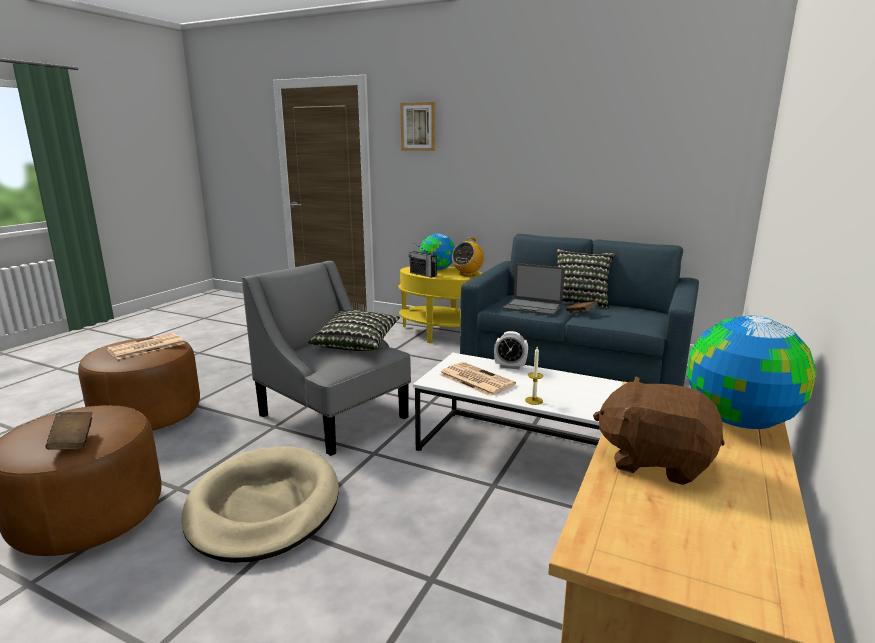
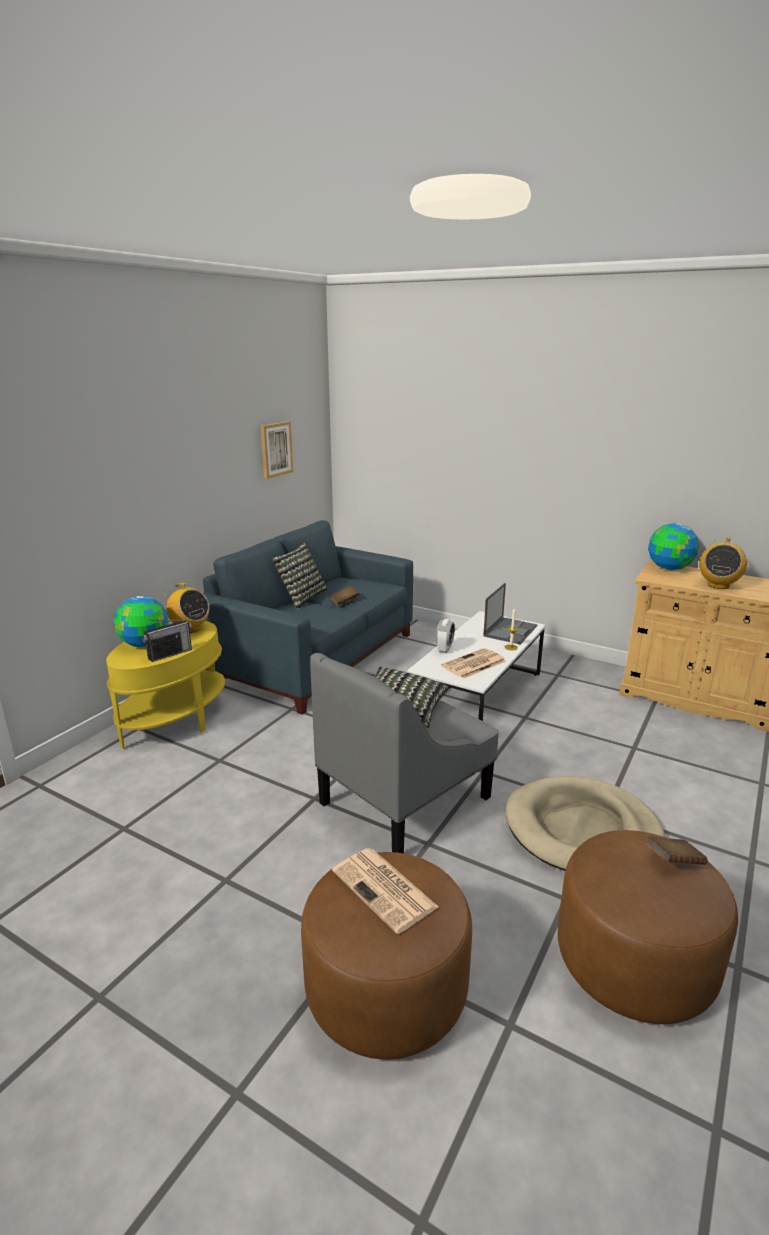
camera: 85 degrees left, 5 degrees up
picture [400,102,436,151] -> picture moved to [261,421,293,479]
laptop [503,263,565,316] -> laptop moved to [483,583,537,644]
brown plush toy [593,376,725,485] -> radio [699,537,747,589]

